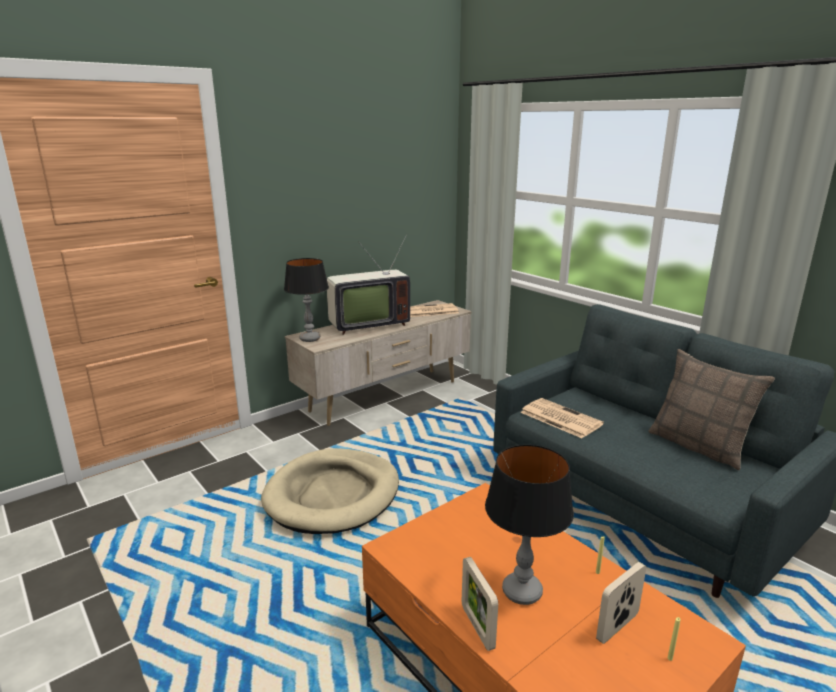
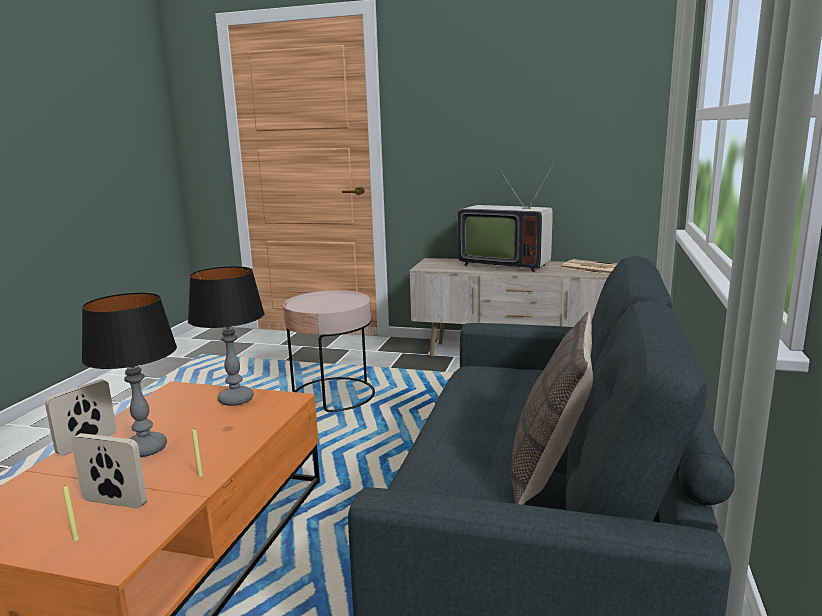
camera: 55 degrees right, 5 degrees down
beige dog bed [261,448,399,534] -> pink side table [283,291,375,412]
table lamp [284,258,329,342] -> table lamp moved to [187,266,265,406]
newspaper [520,398,604,438] -> none

